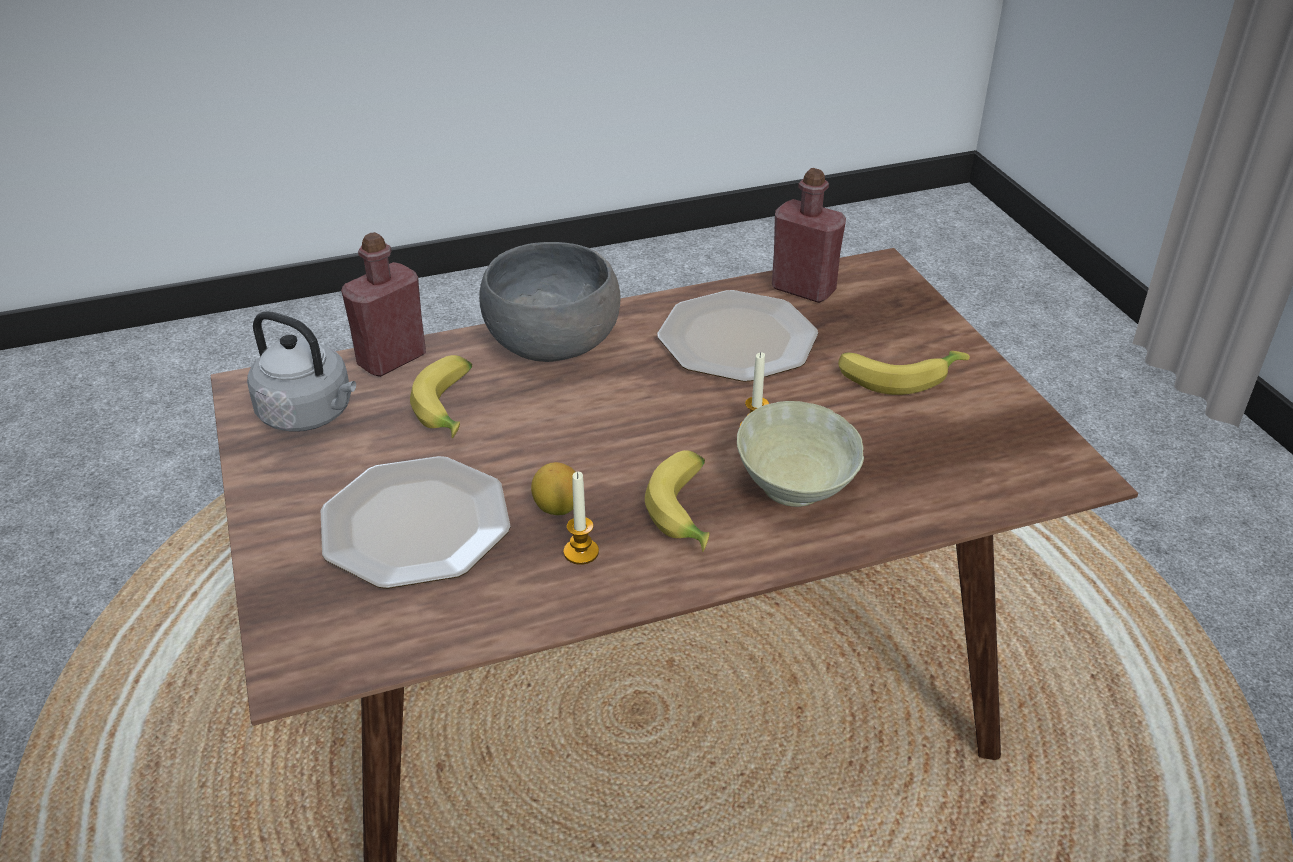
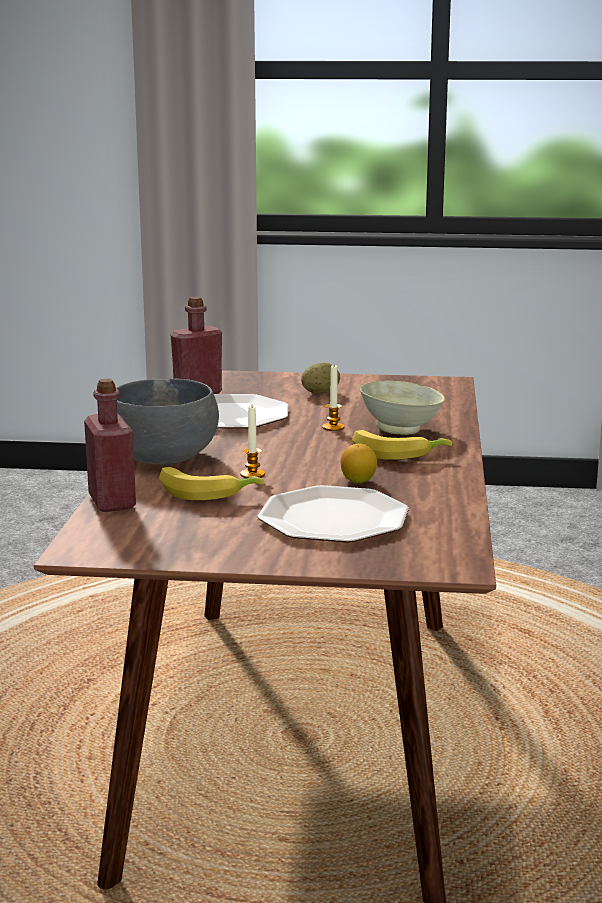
camera: 65 degrees left, 20 degrees down
grey kettle [247,311,356,432] -> none
candle [564,472,599,565] -> candle moved to [240,405,265,478]
banana [838,351,970,395] -> potato [301,362,340,394]

